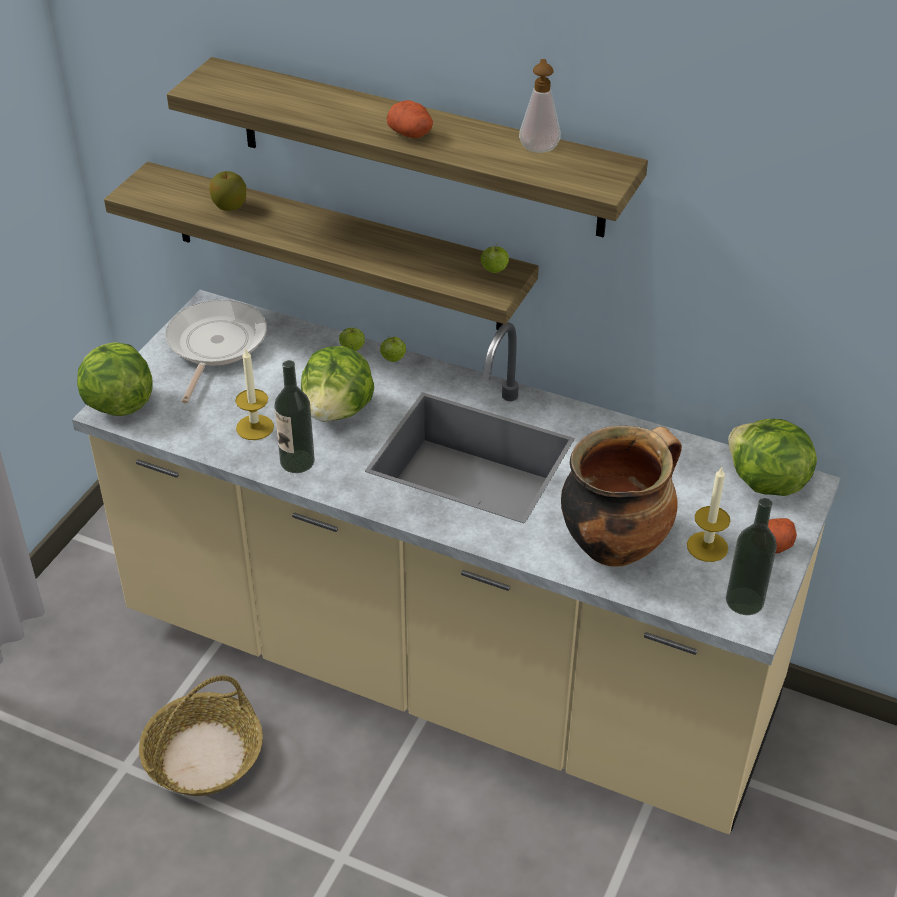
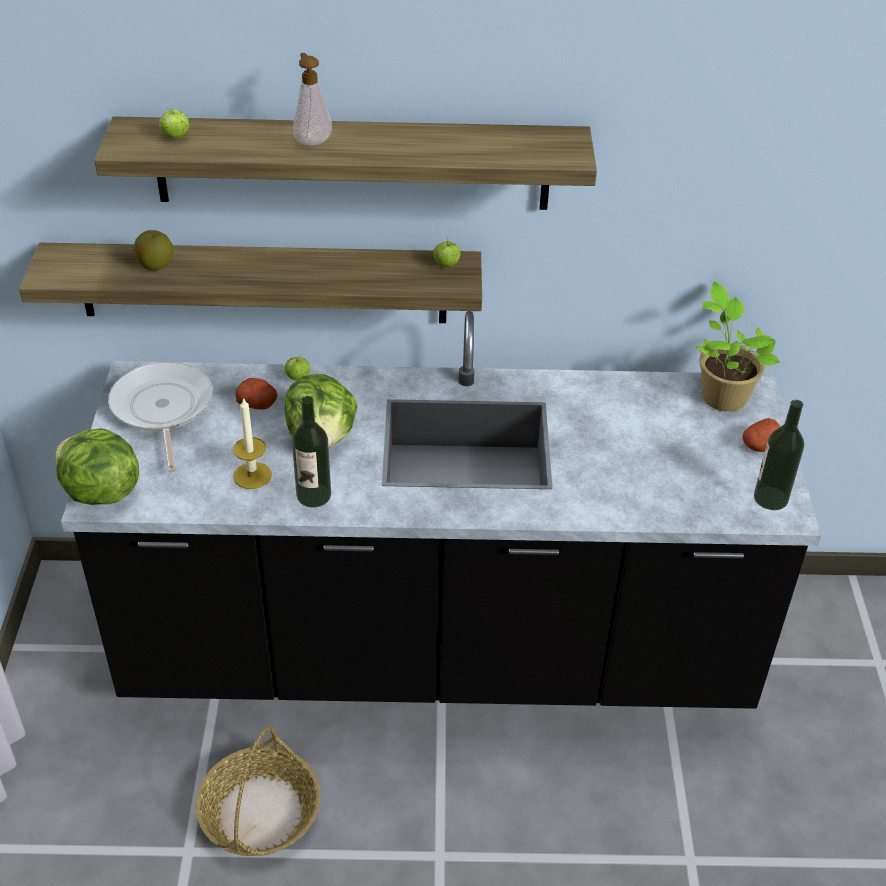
camera: 25 degrees left, 0 degrees up
beige counter [72,290,840,834] -> black counter [61,311,821,709]
apple [380,337,406,362] -> apple moved to [159,108,189,140]
potato [387,100,433,138] -> potato moved to [235,378,277,410]
soap dispenser [519,59,561,153] -> soap dispenser moved to [293,53,332,146]
cooking pot [561,426,682,566] -> none
candle [687,467,730,562] -> none
lettuce [728,419,817,496] -> potted plant [696,281,780,412]

